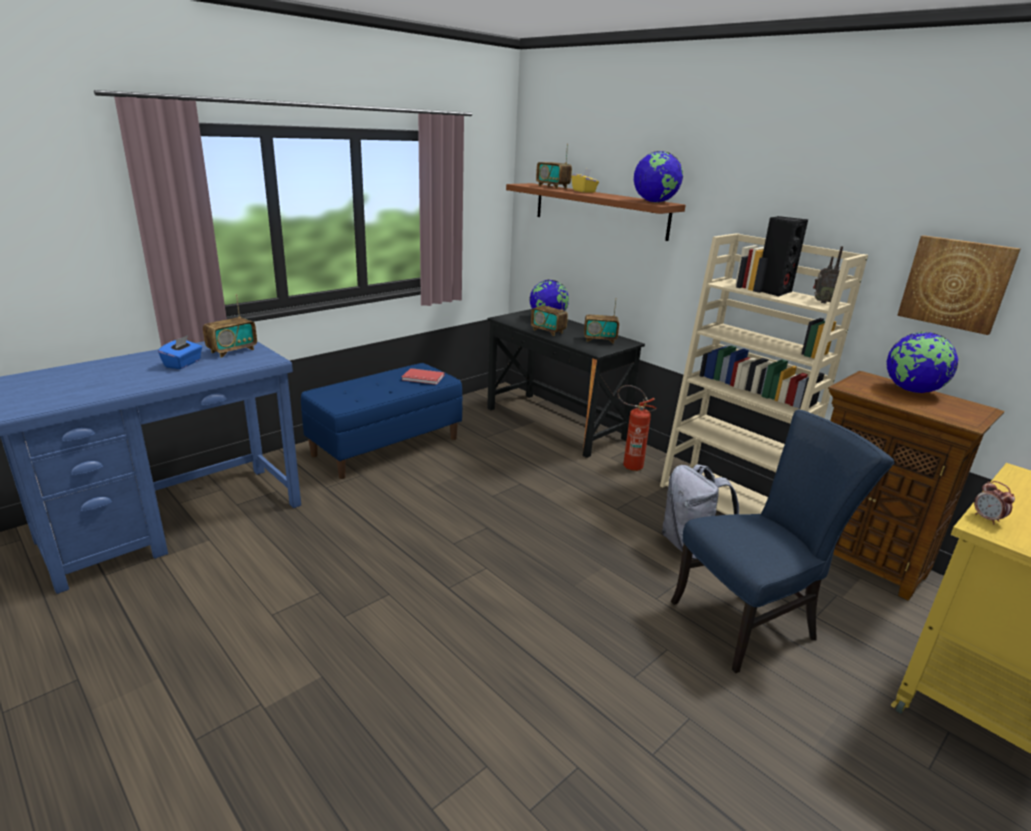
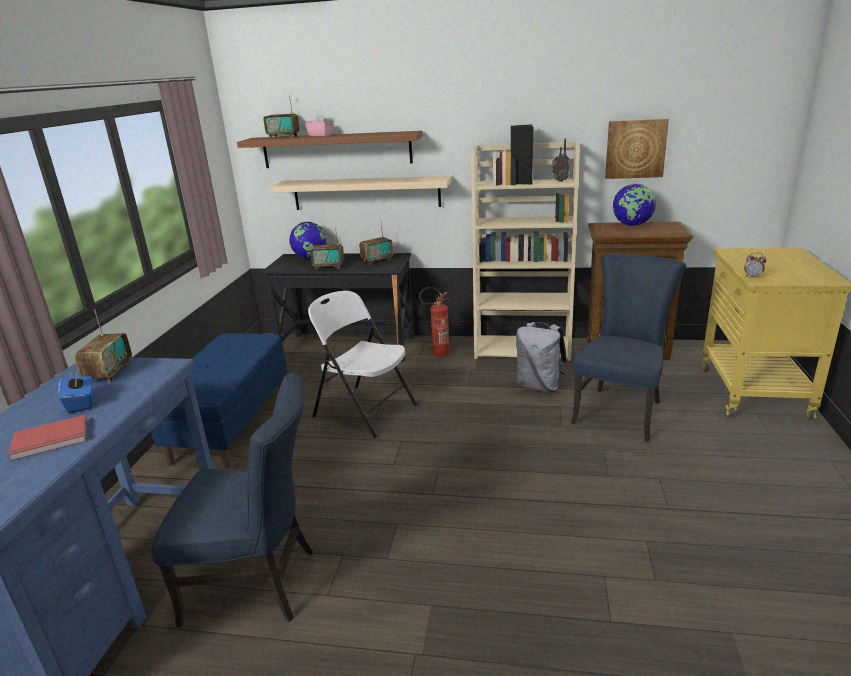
camera: 35 degrees left, 0 degrees up
red book [402,368,444,385] -> red book moved to [8,415,87,461]
yellow tissue box [571,169,599,192] -> pink tissue box [305,115,334,136]
globe [634,151,683,203] -> none
none -> blue chair [151,373,313,628]
none -> beige shelf [270,176,451,210]
none -> white chair [308,291,417,439]

